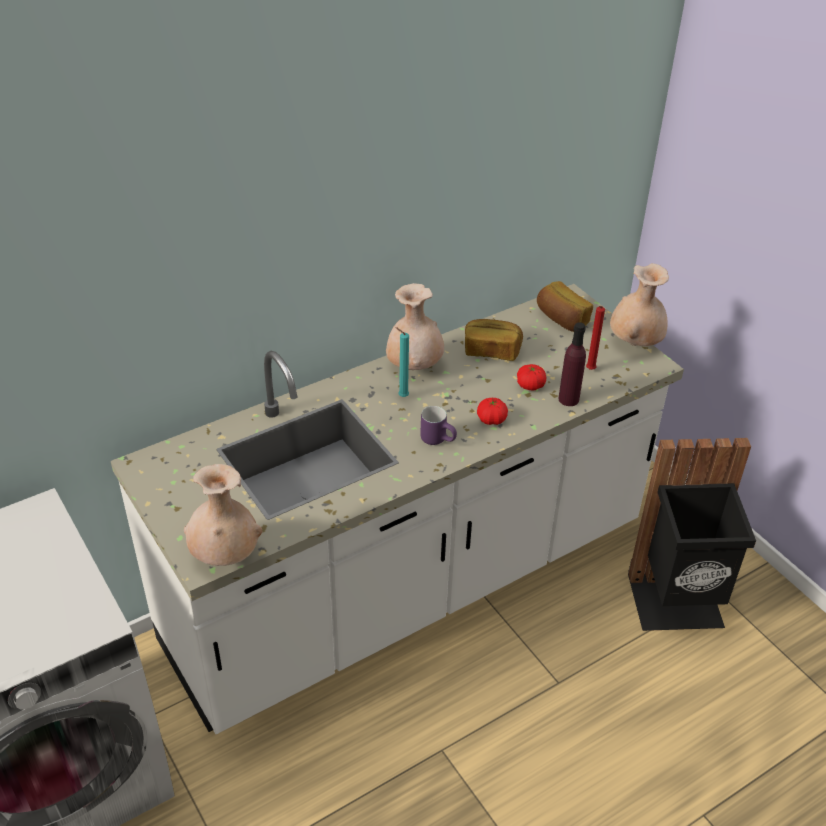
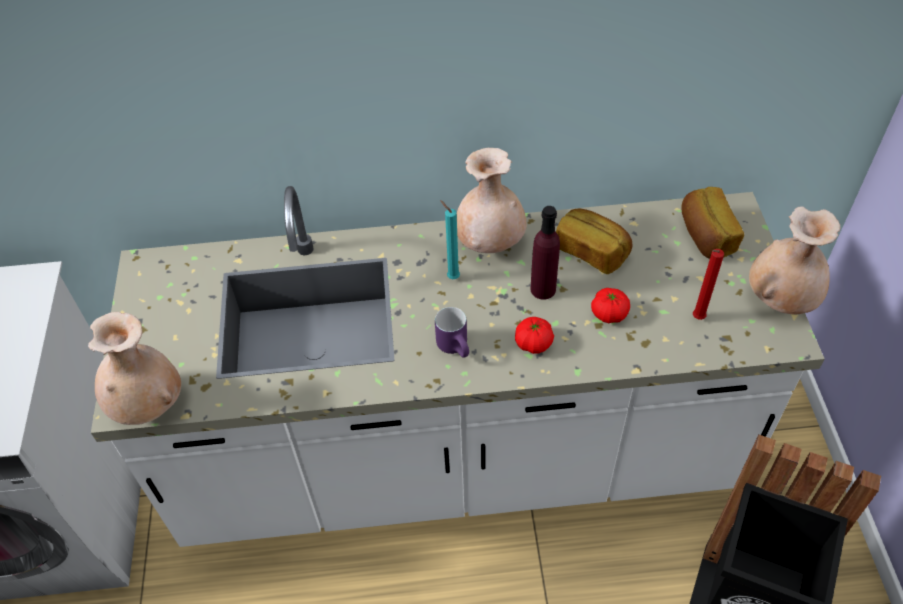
camera: 30 degrees right, 10 degrees up
purple bottle [558,322,586,406] -> purple bottle moved to [531,206,560,300]

